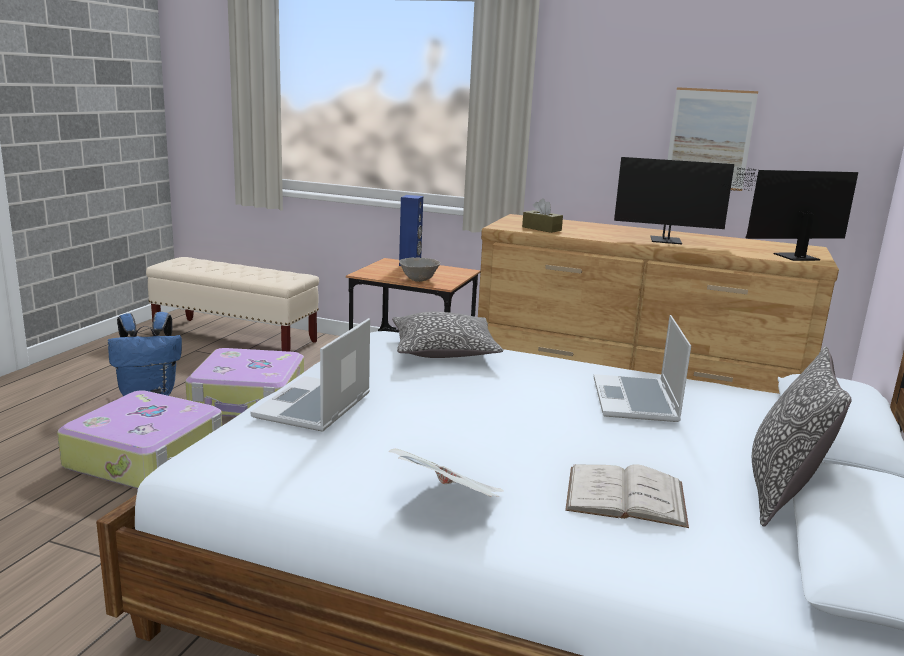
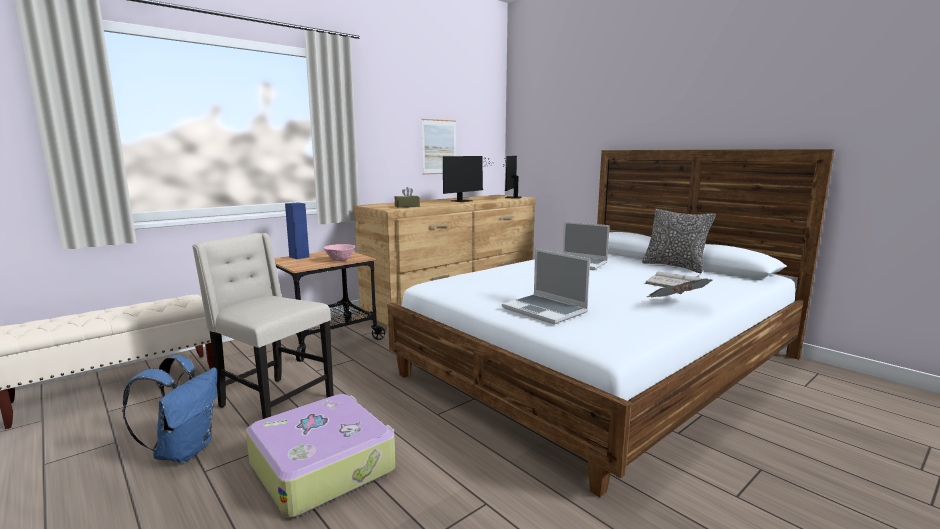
camera: 60 degrees left, 5 degrees down
suitcase [185,348,304,417] -> beige chair [192,233,333,419]
pillow [392,312,504,358] -> none
grey bowl [399,257,441,282] -> pink bowl [324,244,355,261]

